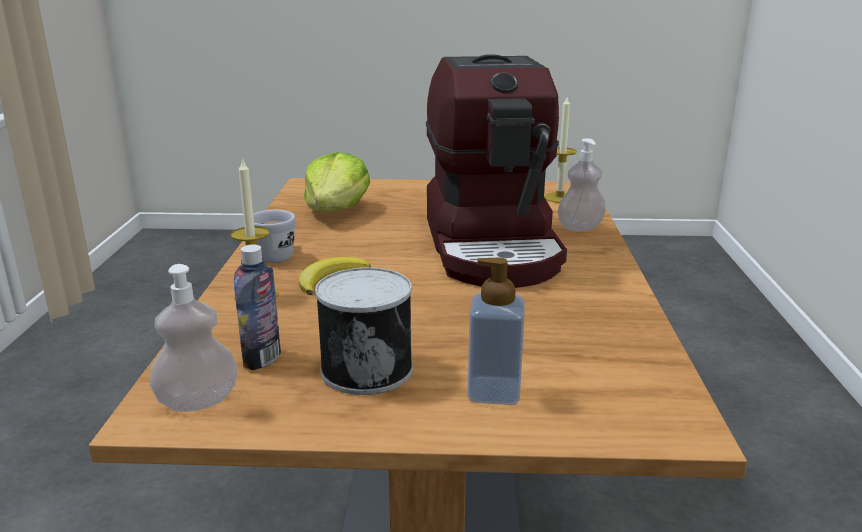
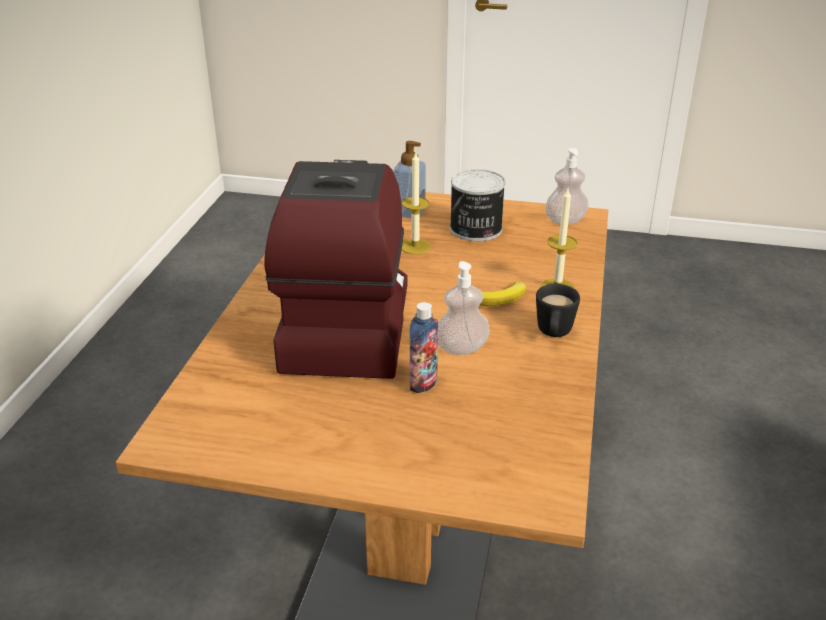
camera: 170 degrees left, 10 degrees up
bottle [234,245,281,370] -> bottle moved to [410,302,438,393]
white mug [253,210,295,263] -> black mug [536,284,580,337]
lettuce [304,152,370,212] -> none
candle [544,97,577,203] -> candle moved to [402,153,431,254]
soap dispenser [558,138,606,231] -> soap dispenser moved to [438,261,490,355]

